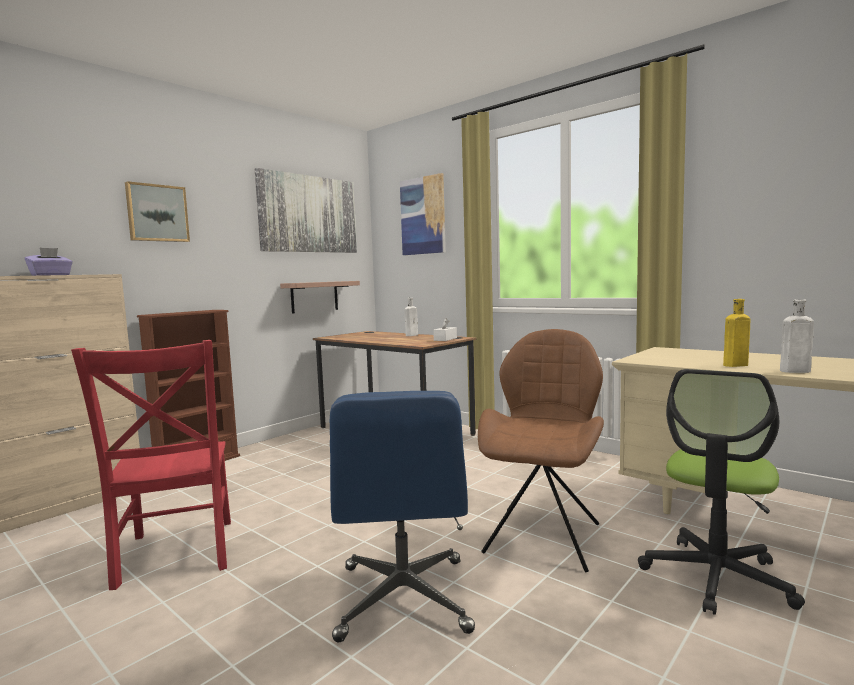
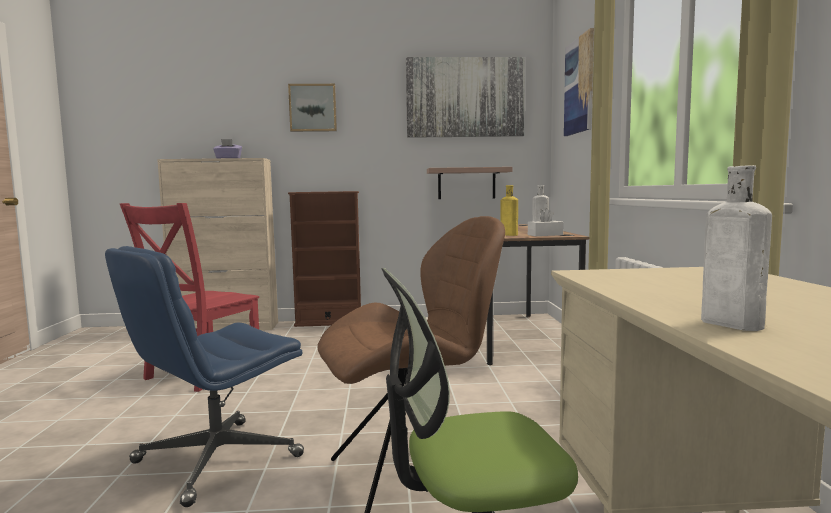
camera: 45 degrees right, 0 degrees up
yellow bottle [723,299,750,367] -> yellow bottle moved to [500,185,518,236]

